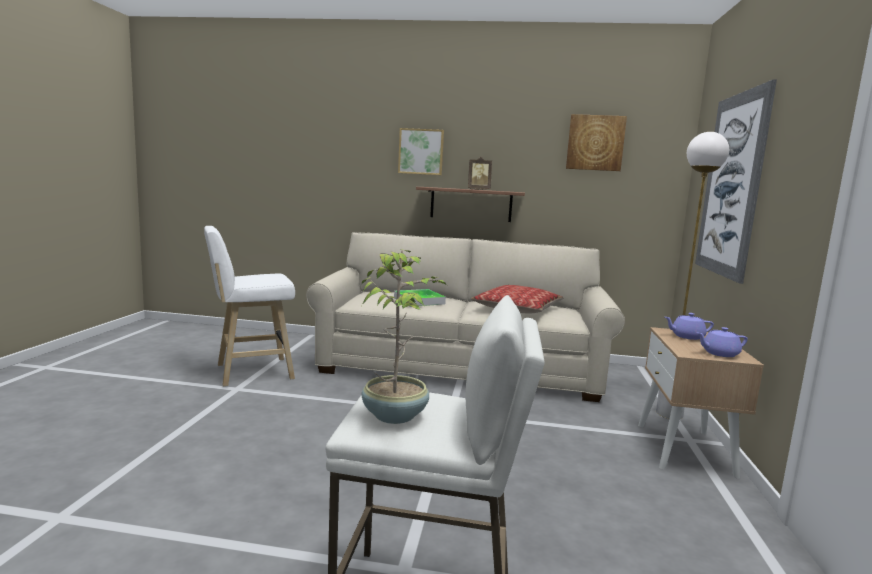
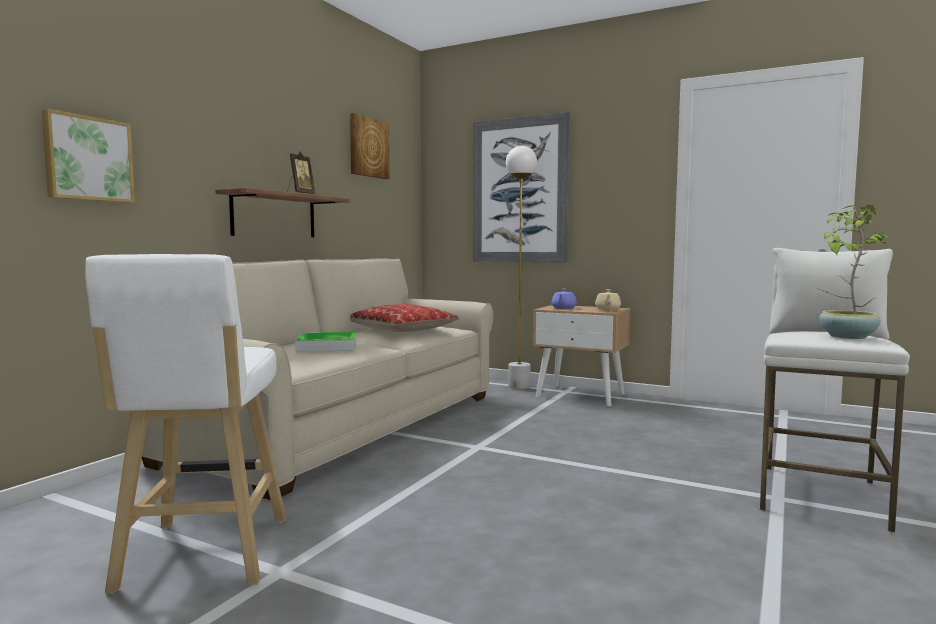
camera: 70 degrees left, 5 degrees down
picture [398,128,444,175] -> picture moved to [42,109,135,203]
purple teapot [697,327,748,357] -> beige teapot [595,289,621,310]

